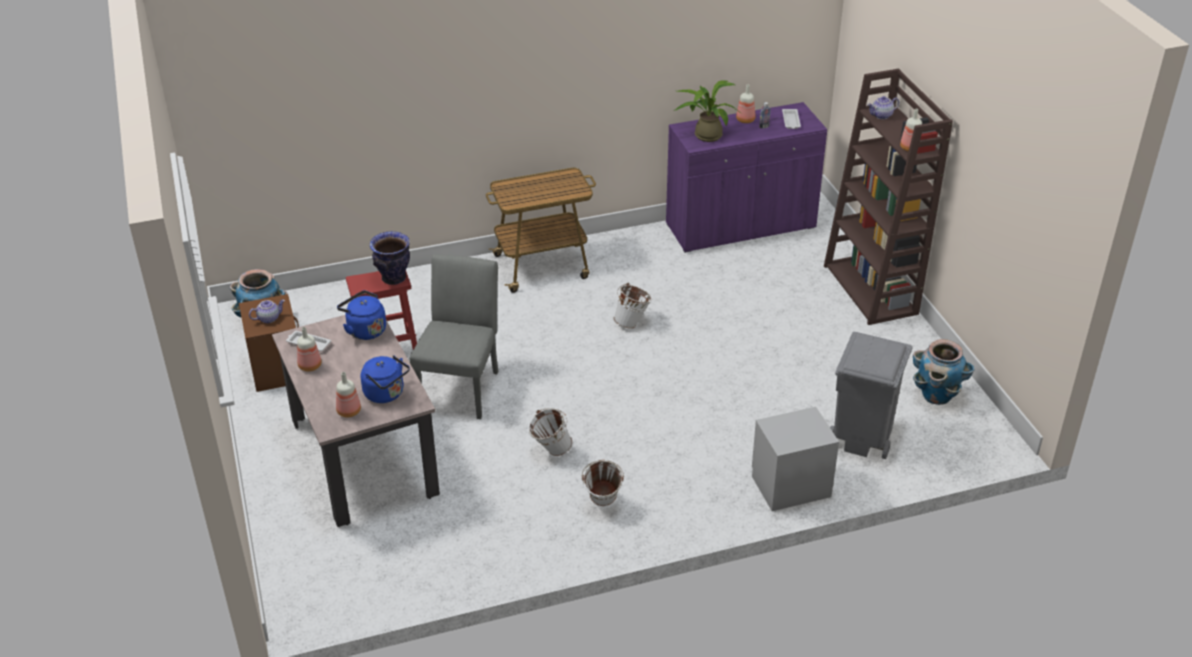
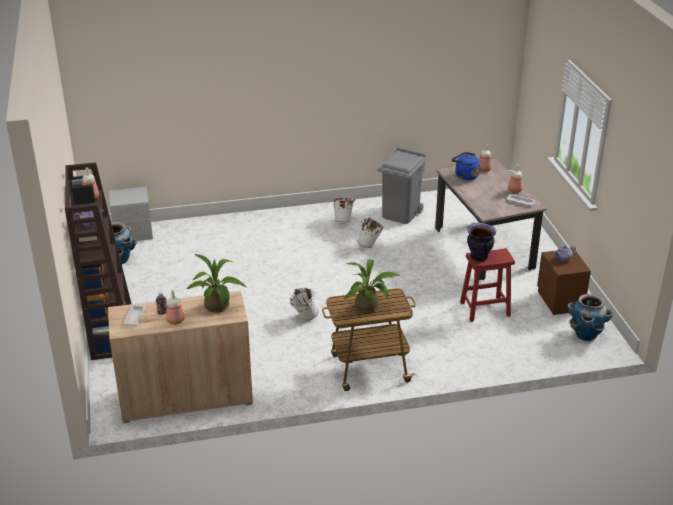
camera: 175 degrees left, 5 degrees down
blue kettle [337,290,386,340] -> none
grey chair [410,254,498,419] -> none
purple cabinet [666,102,827,253] -> beige cabinet [108,291,253,423]
grey nightstand [752,407,839,511] -> grey nightstand moved to [109,187,153,241]
grey trash can [830,332,913,459] -> grey trash can moved to [377,147,426,224]
none -> potted plant [344,260,400,313]

